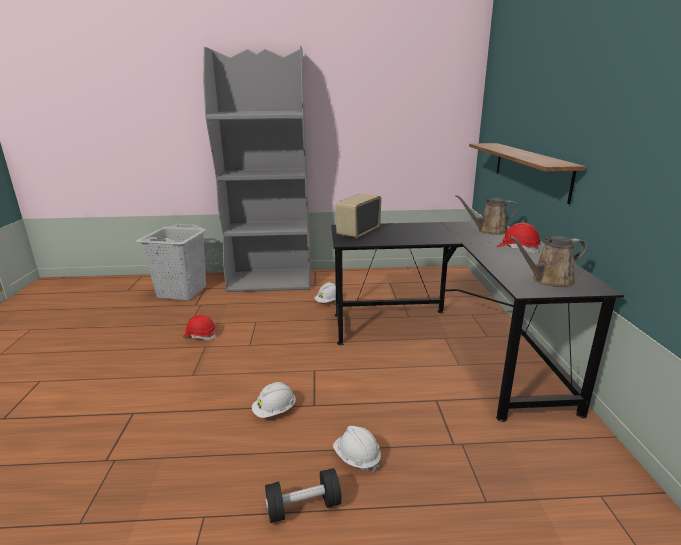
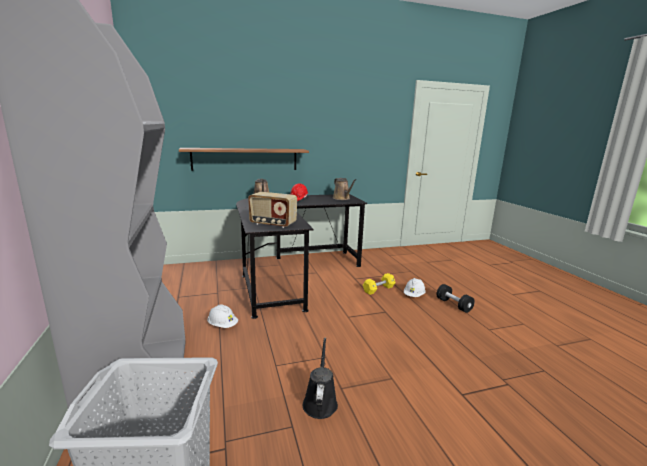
camera: 105 degrees left, 5 degrees down
red hard hat [183,314,216,340] -> black watering can [303,338,338,419]
white hard hat [252,382,296,418] -> none
none -> yellow dumbbell [363,273,396,295]

